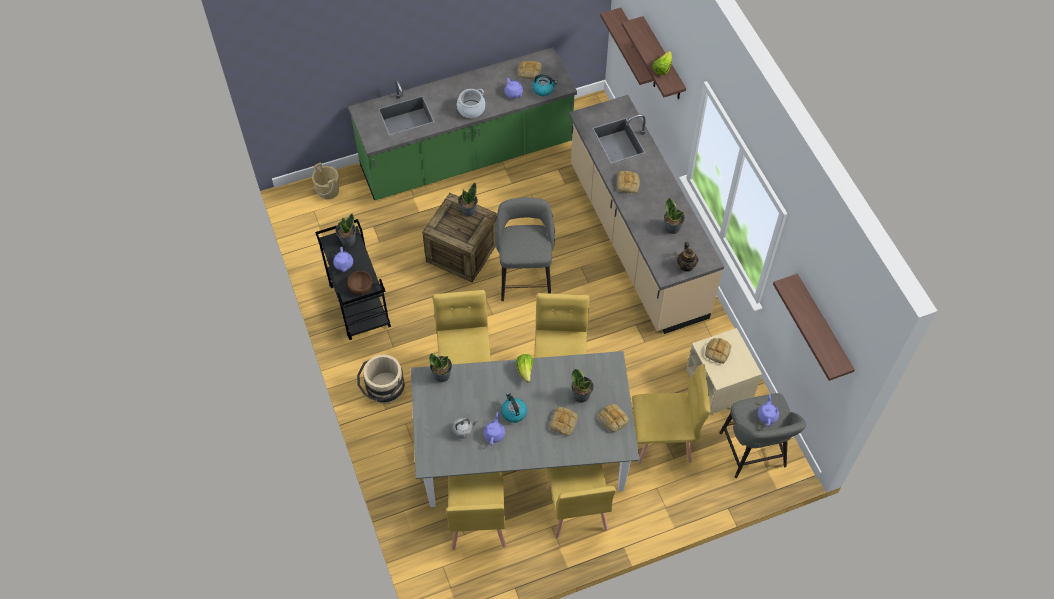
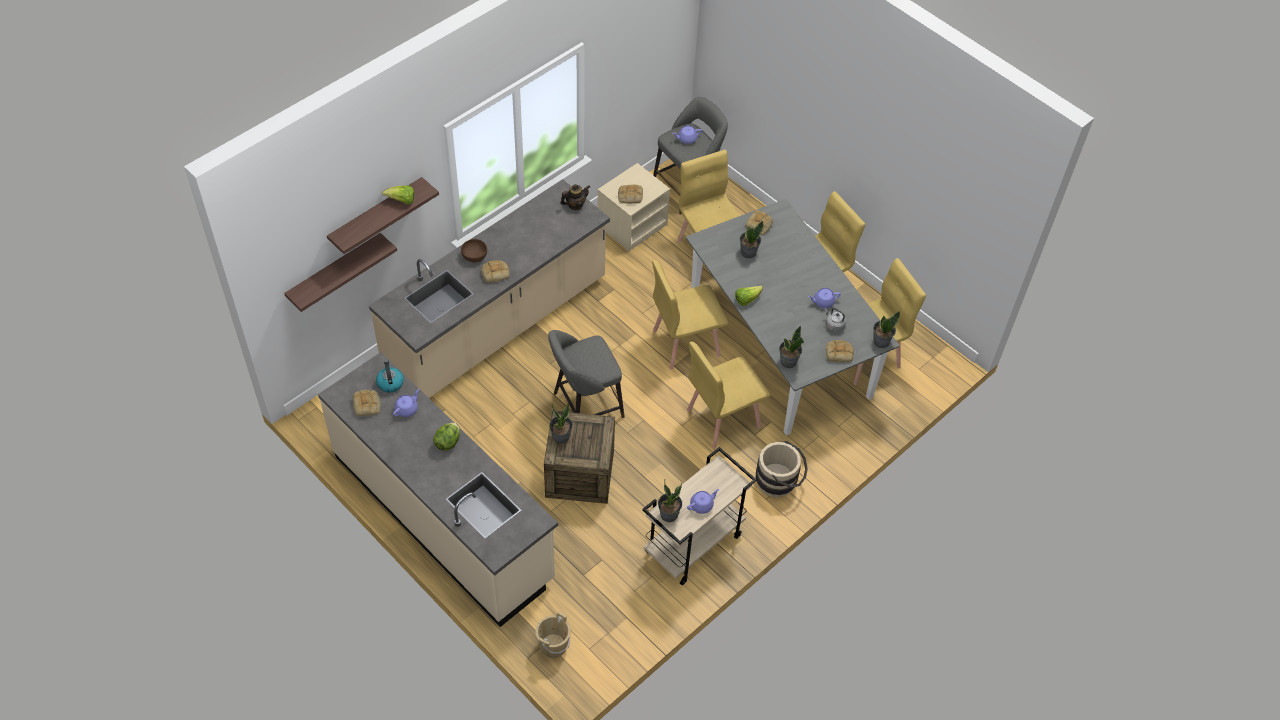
camera: 115 degrees left, 5 degrees down
black cart [315,219,391,340] -> beige cart [642,447,757,585]
brown bowl [347,271,373,294] -> brown bowl moved to [461,239,487,262]
green counter [348,47,577,200] -> beige counter [318,352,558,627]
cooking pot [457,88,485,118] -> lettuce [433,422,460,451]
kettle [501,392,527,423] -> none
bread [549,407,578,436] -> bread moved to [826,340,854,362]
potted plant [664,198,685,234] -> potted plant moved to [873,311,900,348]
shelf [773,274,855,381] -> none

